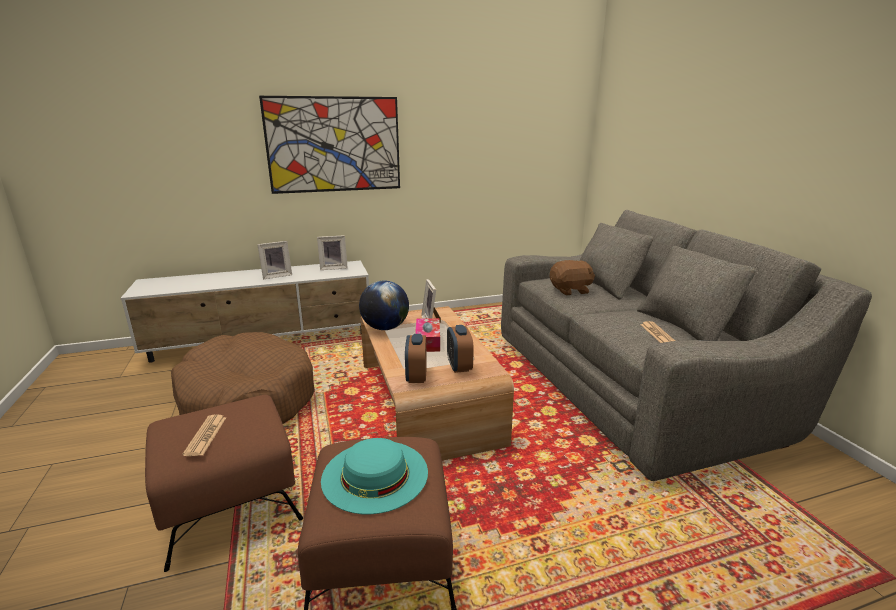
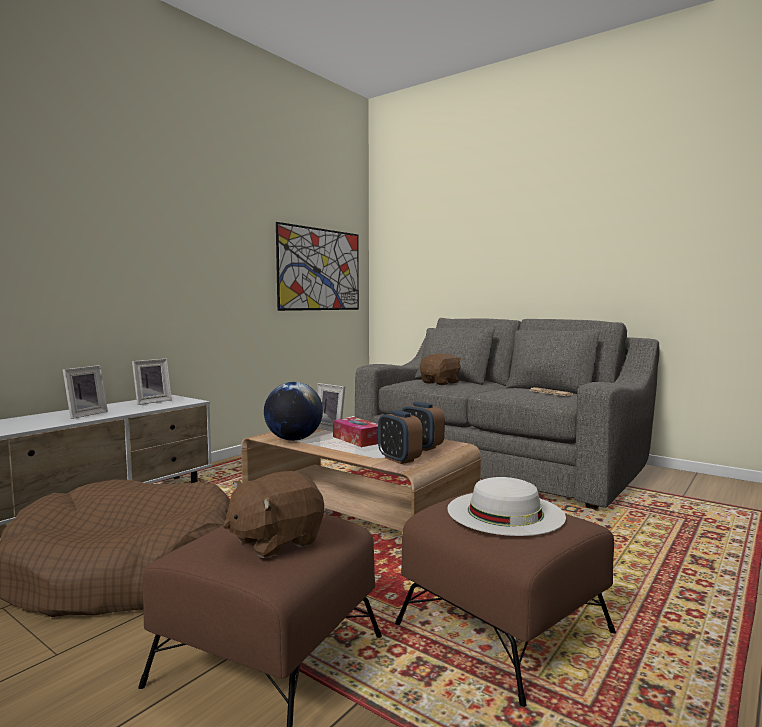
camera: 35 degrees left, 15 degrees down
newspaper [182,414,226,456] -> brown plush toy [223,471,324,558]
picture [259,96,400,194] -> picture moved to [276,222,359,311]
turquoise hat [321,438,428,514] -> white hat [447,477,566,536]

